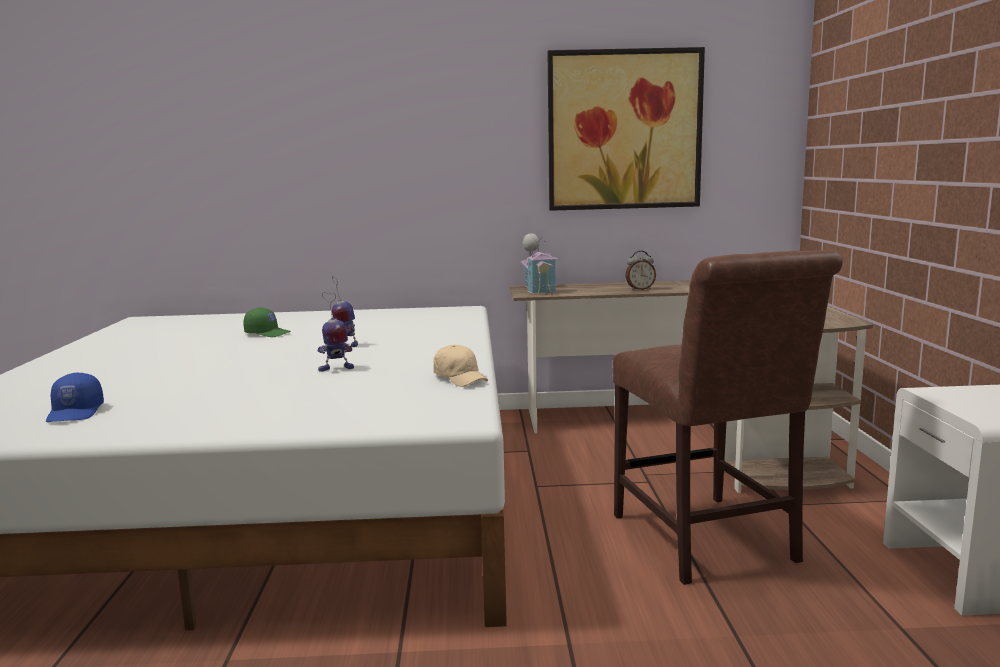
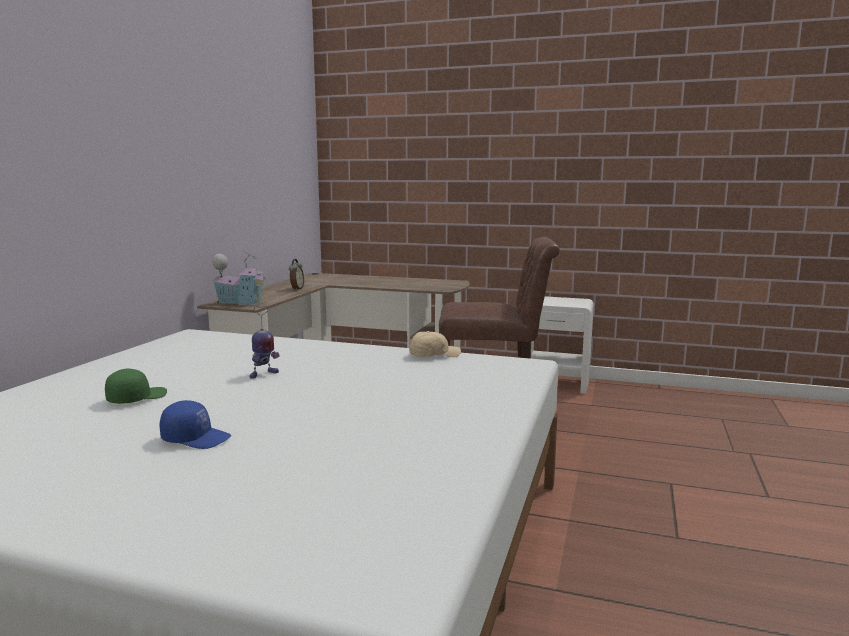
camera: 70 degrees left, 0 degrees up
blue cap [46,373,104,422] -> blue cap moved to [160,400,231,449]
toy robot [318,292,354,372] -> none
picture [548,47,705,211] -> none

